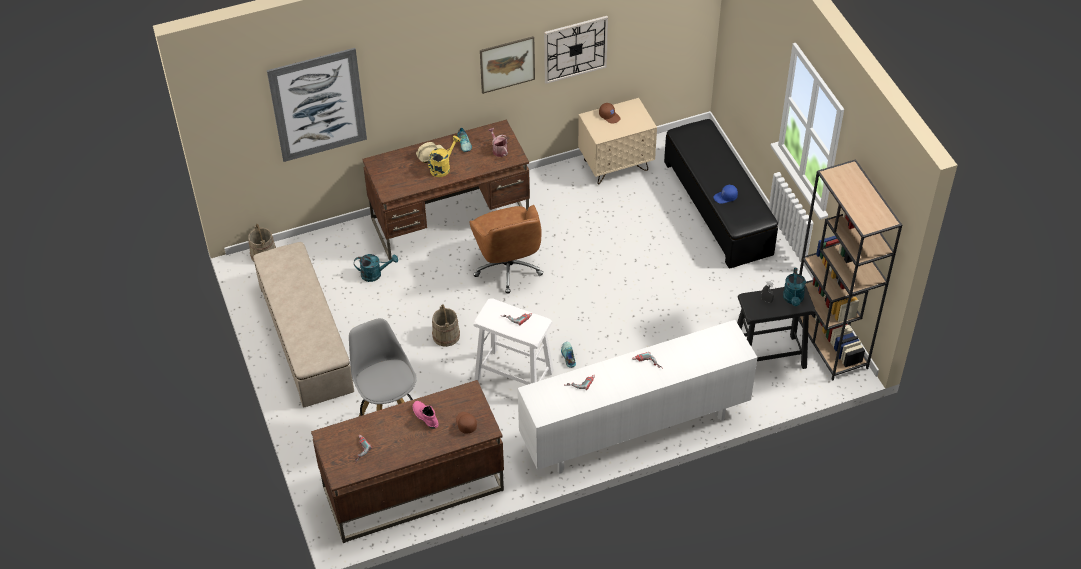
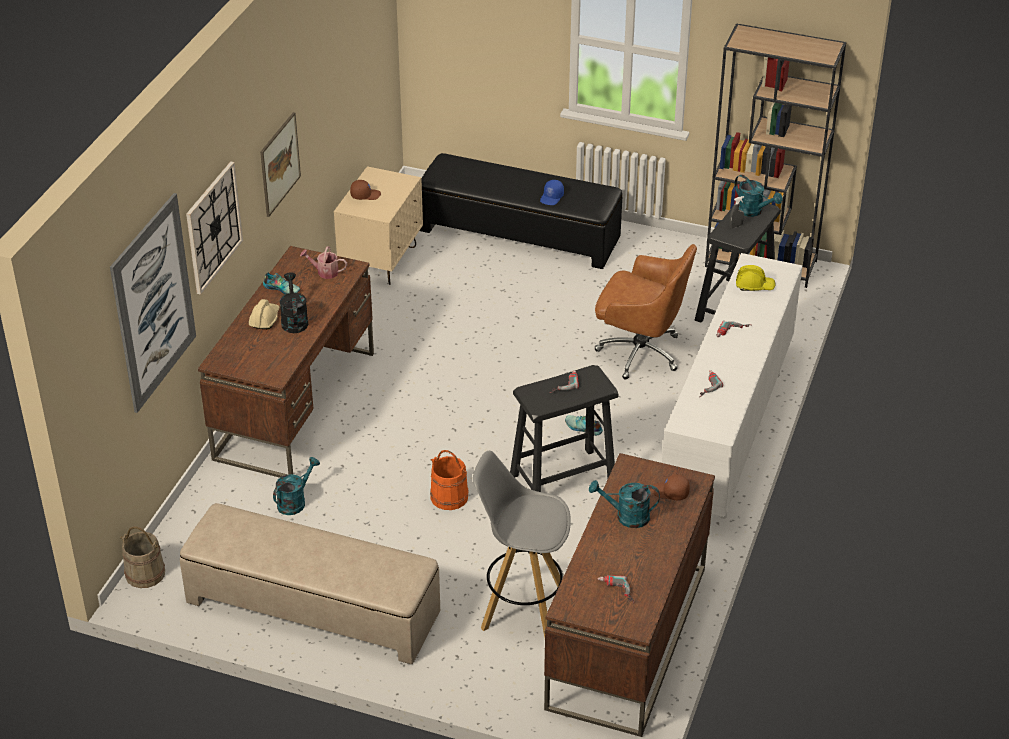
camera: 50 degrees left, 10 degrees down
pink boot [413,401,439,429] -> turquoise watering can [589,480,660,528]
yellow watering can [428,136,461,177] -> black watering can [280,272,308,333]
beige bucket [432,304,460,347] -> orange bucket [430,450,469,510]
brown office chair [469,205,543,294] -> brown office chair moved to [595,244,697,379]
white stool [473,298,554,385] -> black stool [510,365,619,492]
wall clock [544,16,608,84] -> wall clock moved to [186,161,243,295]
none -> yellow hard hat [736,265,775,291]

